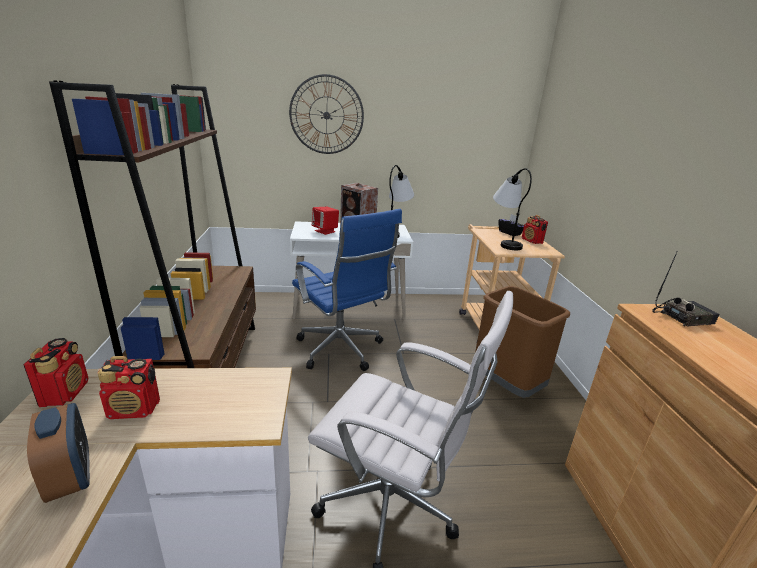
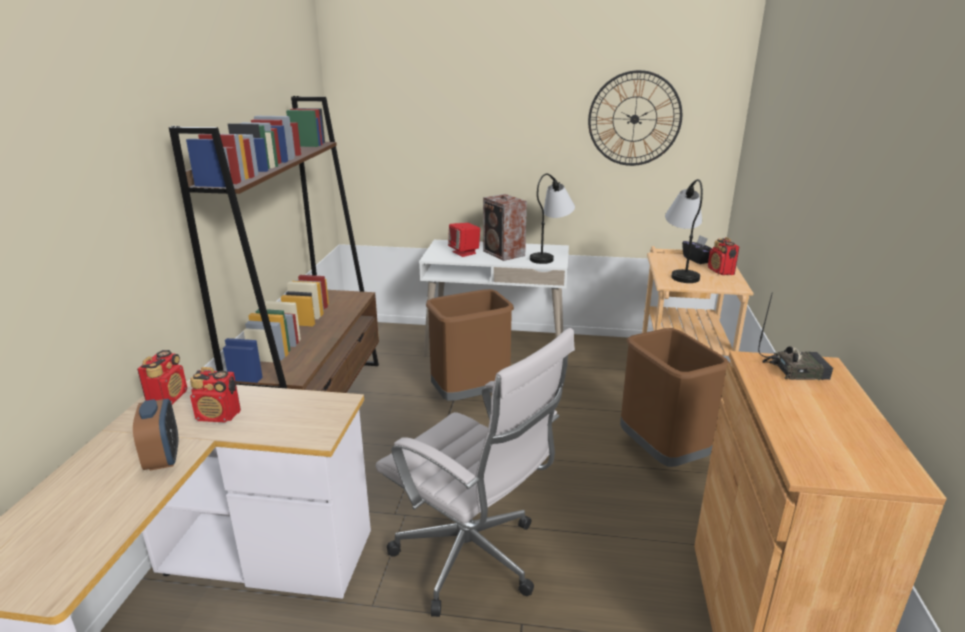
camera: 15 degrees right, 0 degrees up
wall clock [289,74,364,154] -> wall clock moved to [588,70,682,166]
blue office chair [292,209,402,371] -> brown trash can [426,289,514,401]

